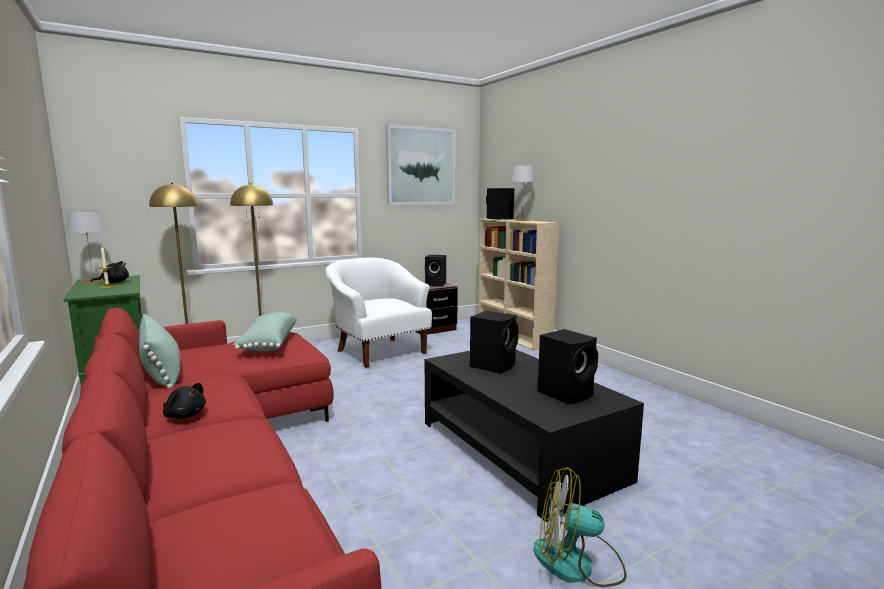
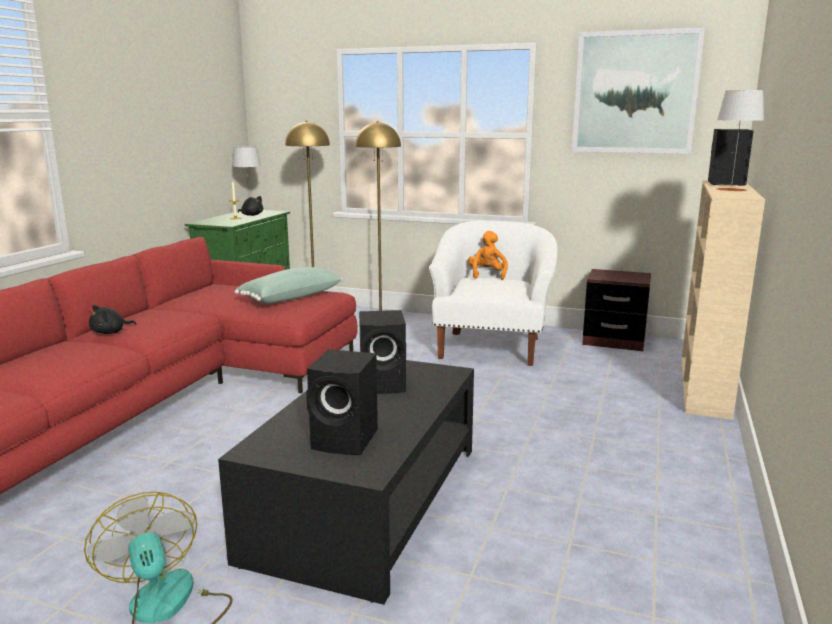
camera: 50 degrees right, 5 degrees up
green pillow [139,314,180,389] -> none
black plush toy [163,383,206,419] -> black plush toy turned 60 degrees clockwise [89,305,136,334]
black speaker [425,255,446,287] -> none
none -> orange plush toy [468,231,508,280]

